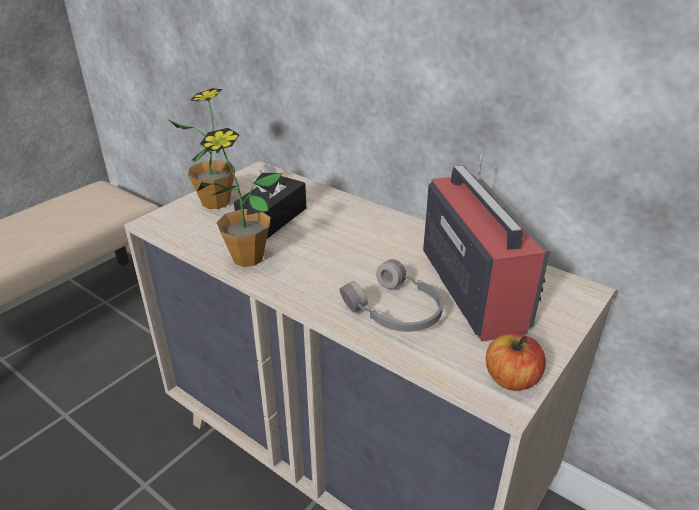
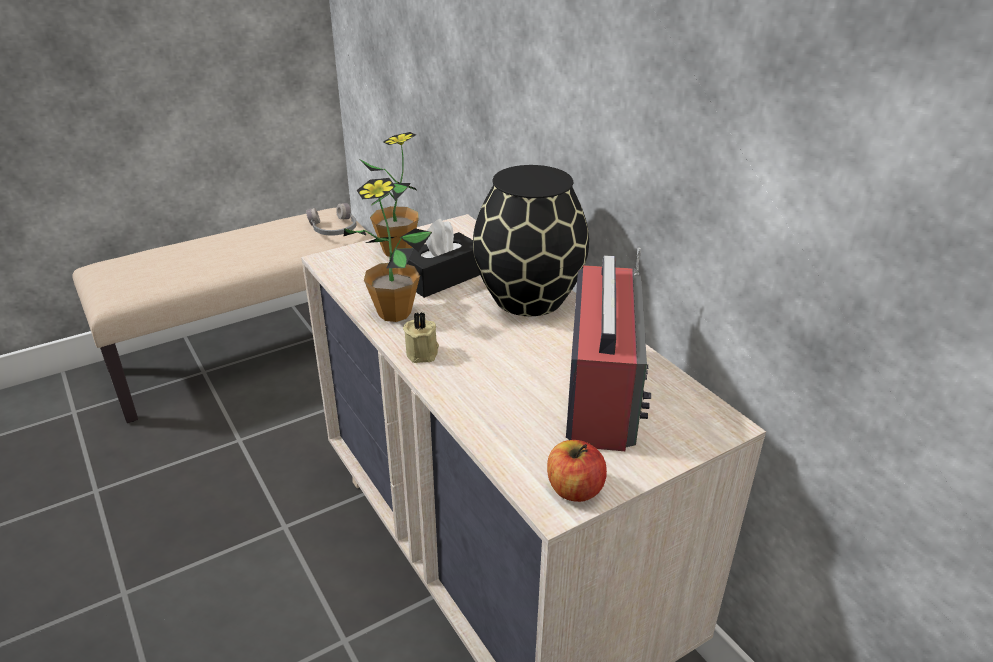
camera: 20 degrees right, 0 degrees up
grey headphones [340,259,443,332] -> grey headphones moved to [306,203,357,236]
none -> beige candle [403,312,439,363]
none -> black vase [473,165,589,316]

